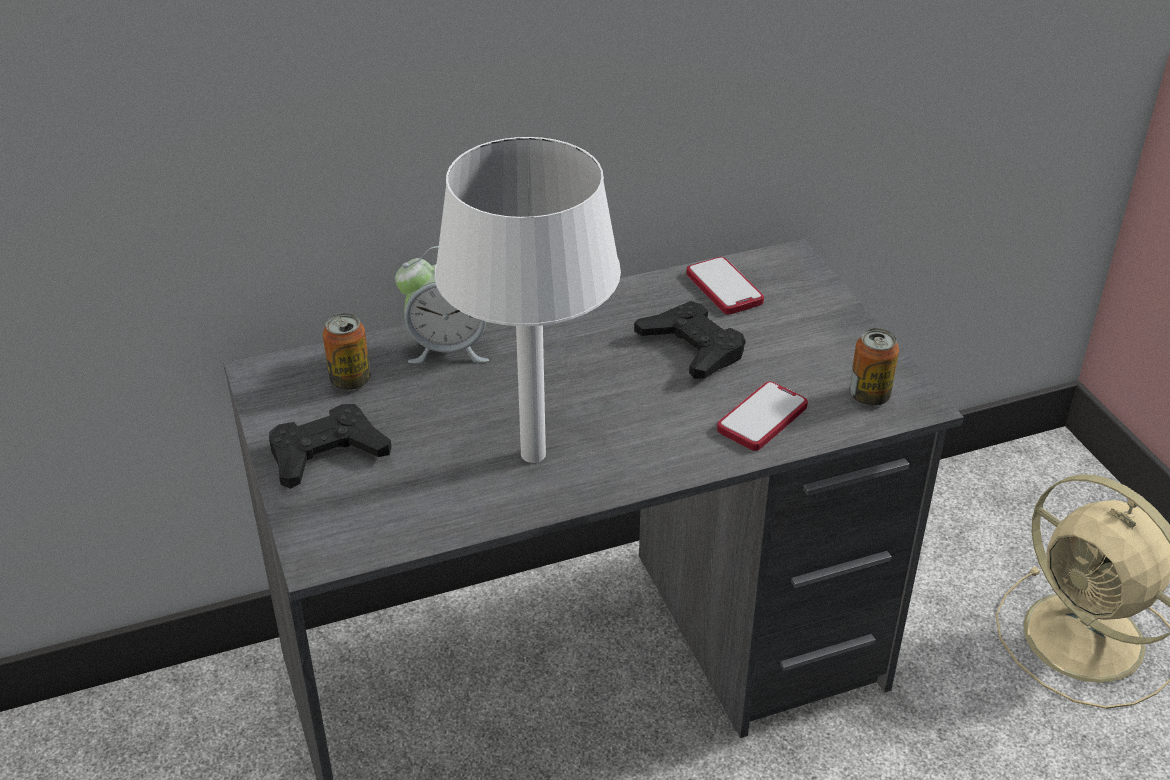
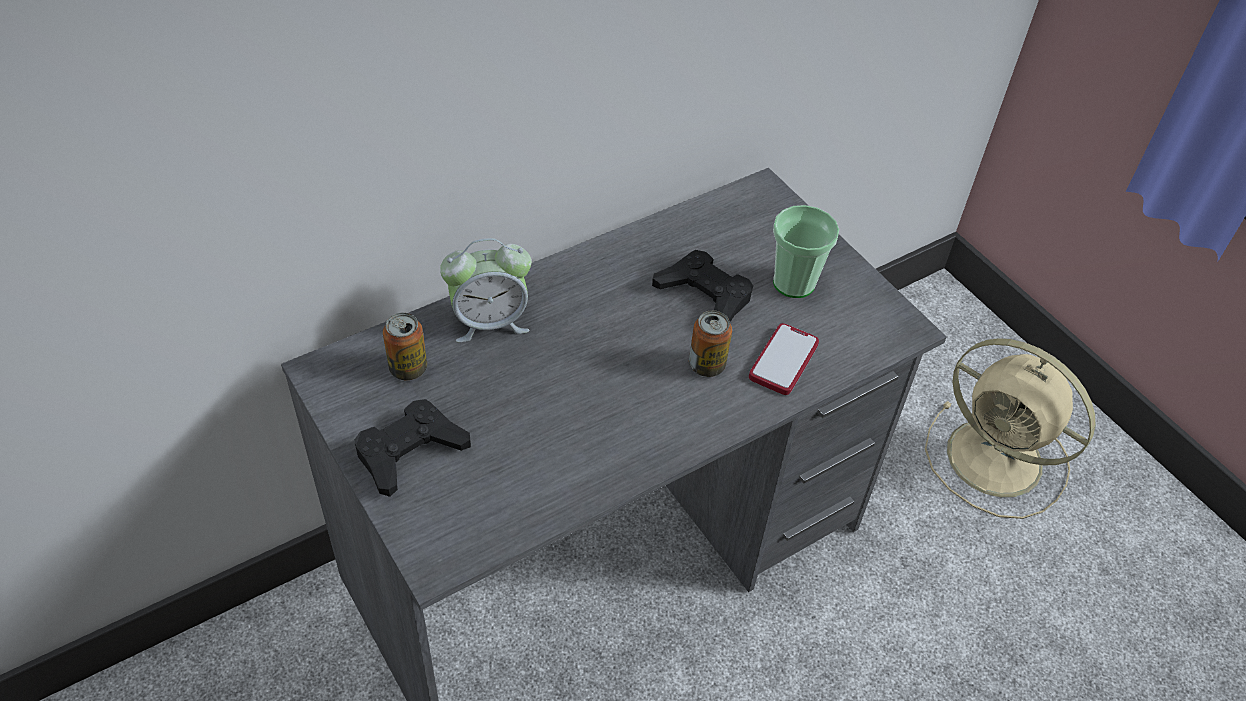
camera: 15 degrees left, 10 degrees up
white table lamp [434,137,621,463] -> none
phone [687,257,764,315] -> none
can [849,328,899,406] -> can moved to [689,310,732,377]
none -> cup [773,205,839,298]

